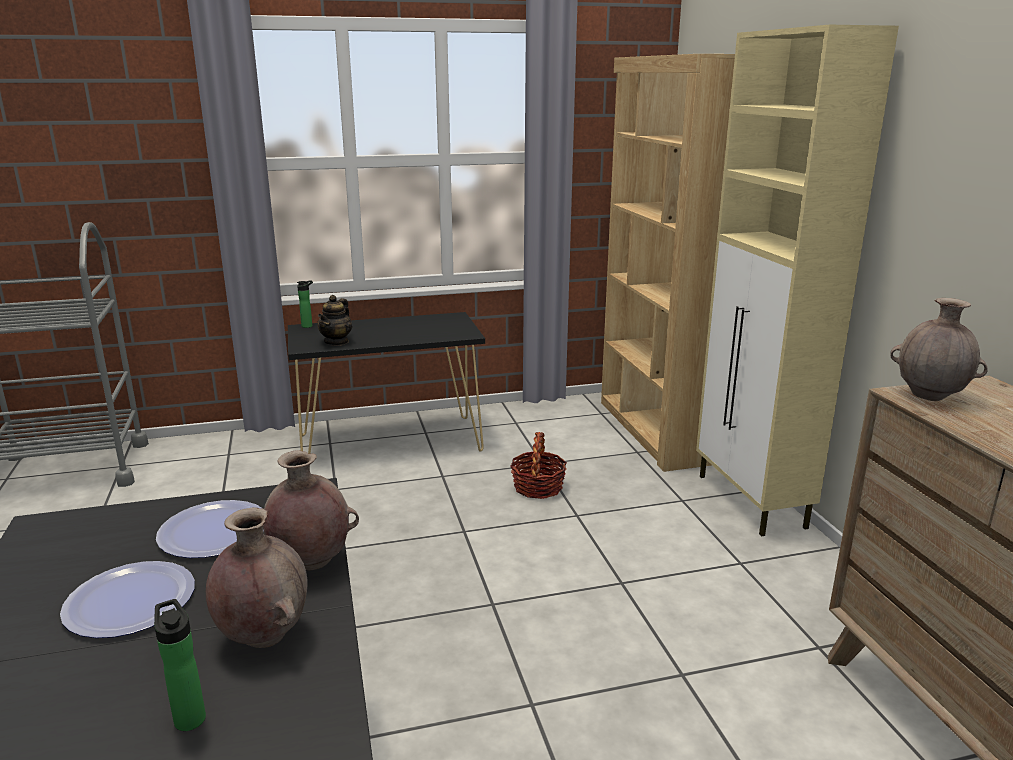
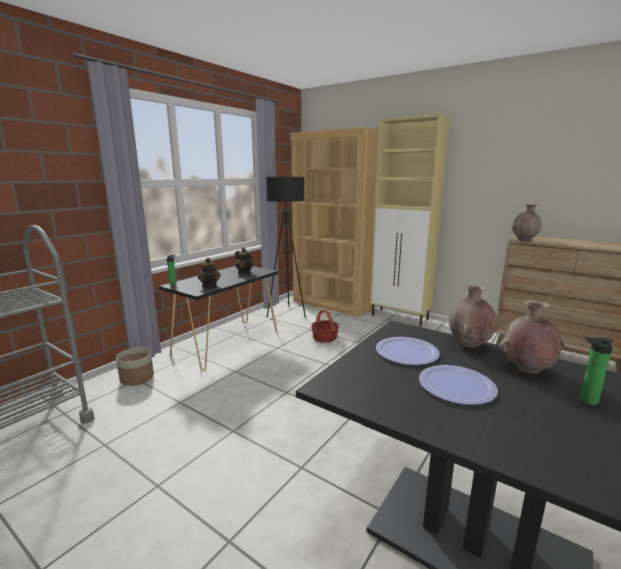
camera: 40 degrees left, 5 degrees down
none -> planter [116,347,154,386]
none -> teapot [235,248,253,274]
none -> black floor lamp [266,177,306,318]

